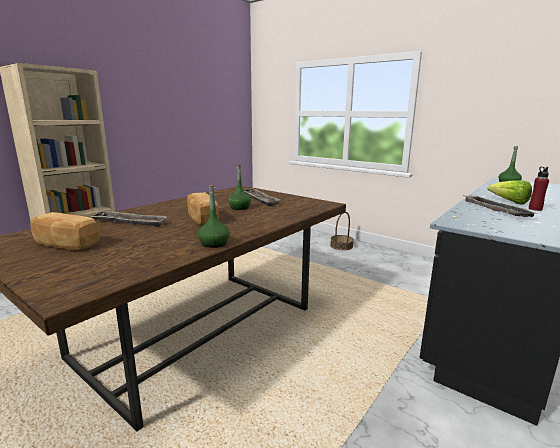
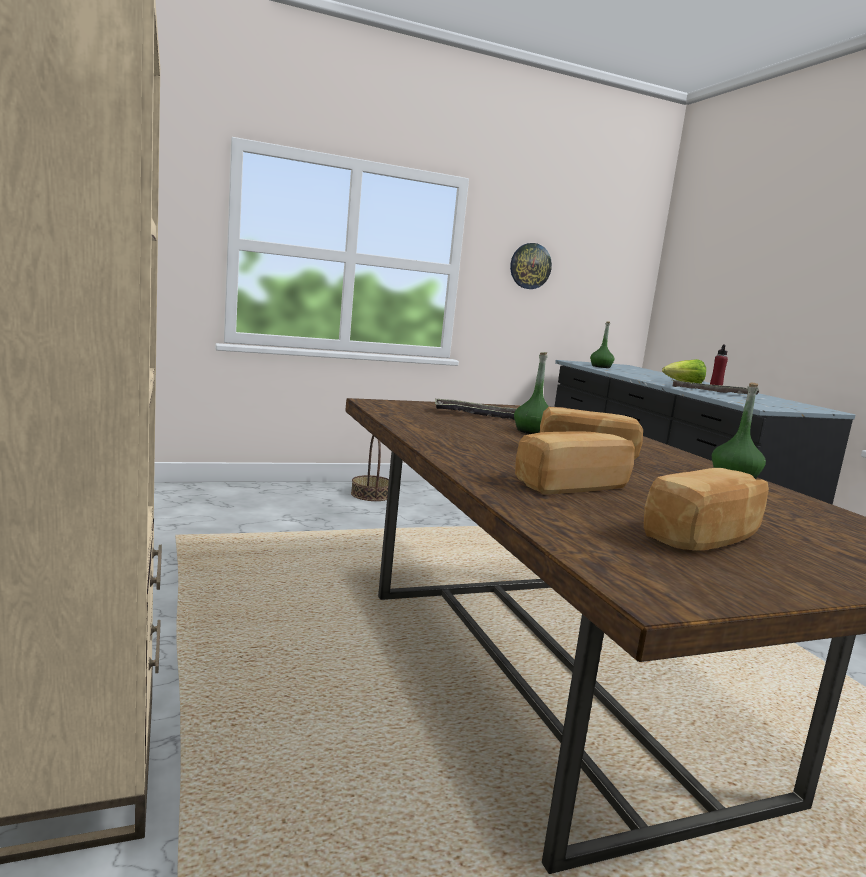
camera: 60 degrees left, 5 degrees down
tray [90,211,167,227] -> bread [515,432,635,494]
none -> wall clock [510,243,552,289]

